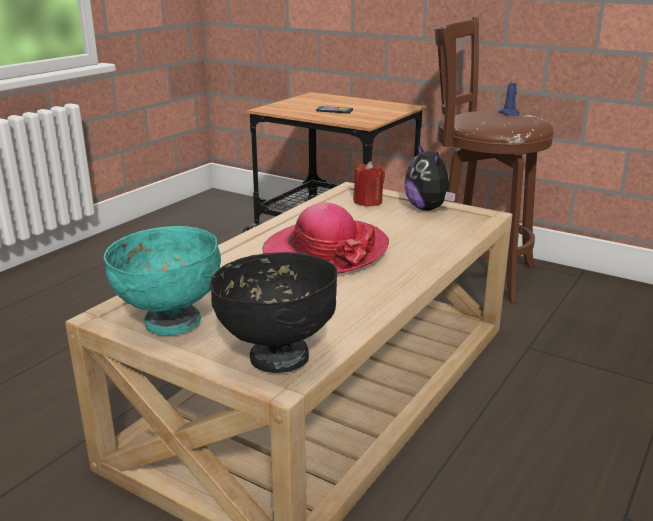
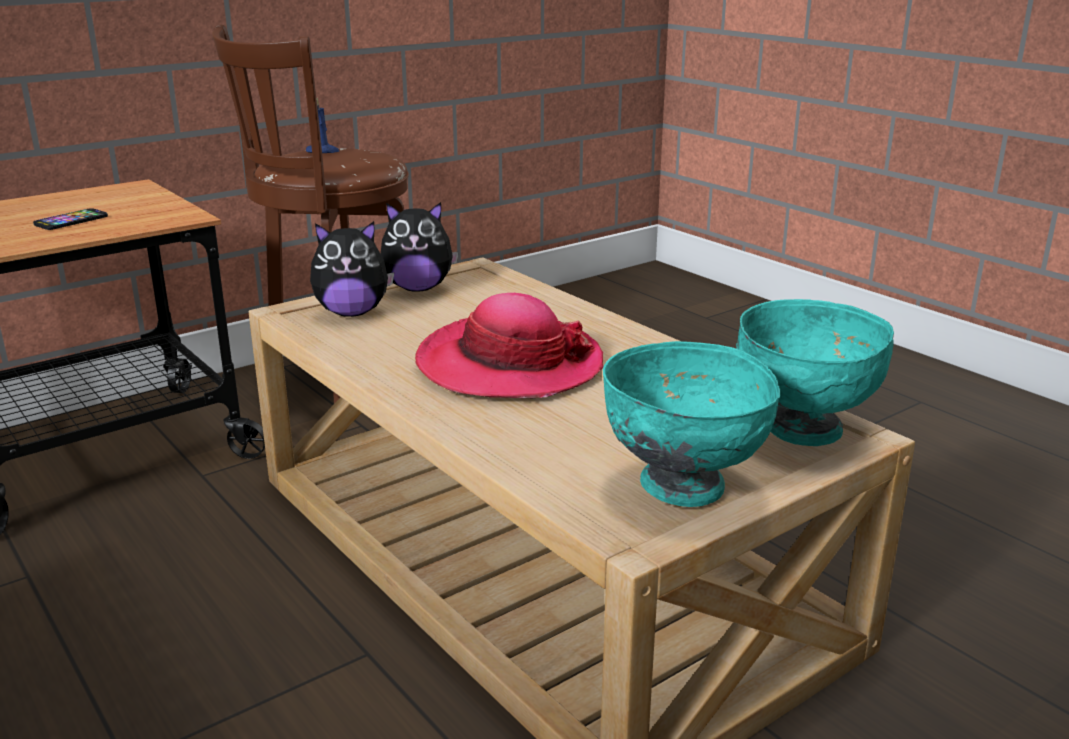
camera: 70 degrees left, 0 degrees up
black bowl [210,252,337,373] -> turquoise bowl [736,299,894,446]
red candle [353,161,385,206] -> plush toy [310,221,394,317]

